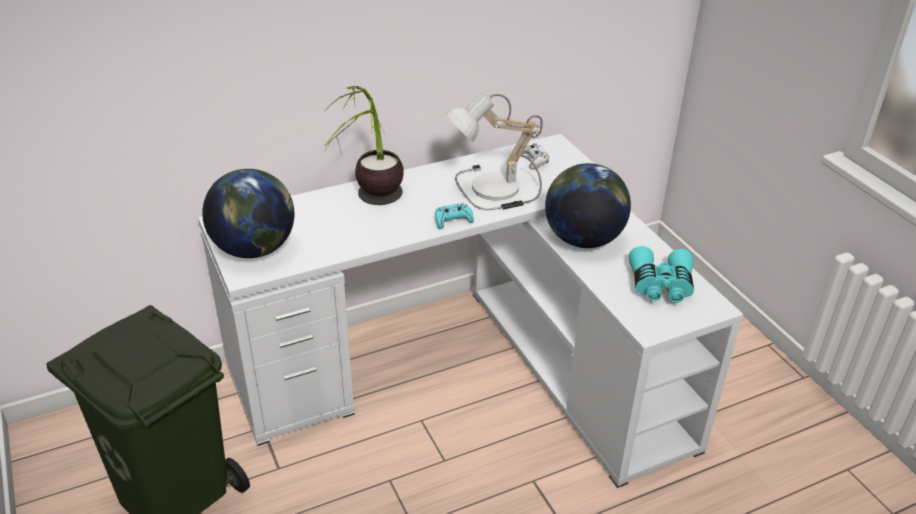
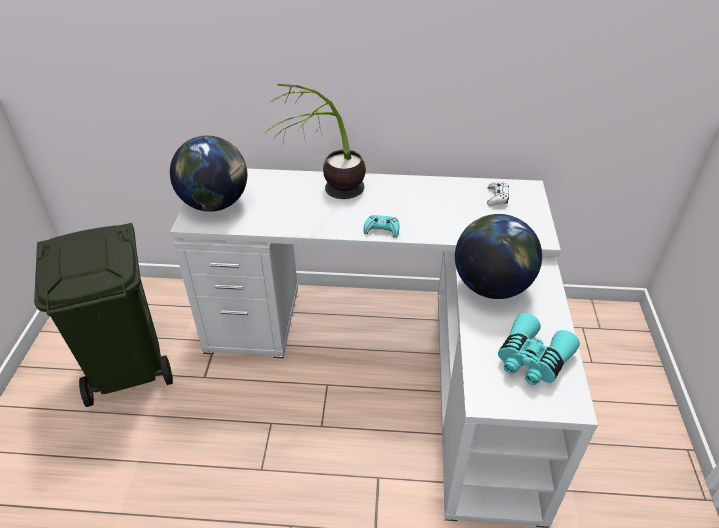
camera: 30 degrees right, 5 degrees up
table lamp [446,93,543,210] -> none

